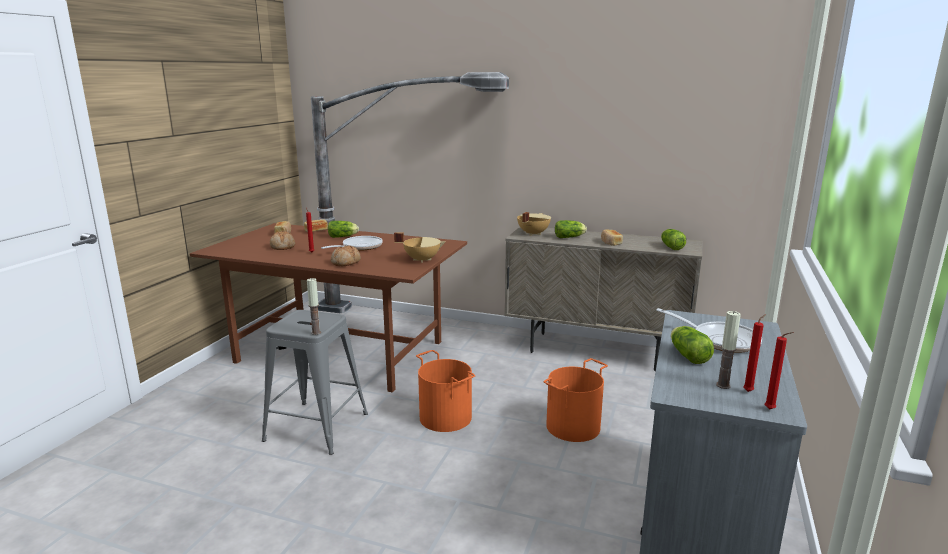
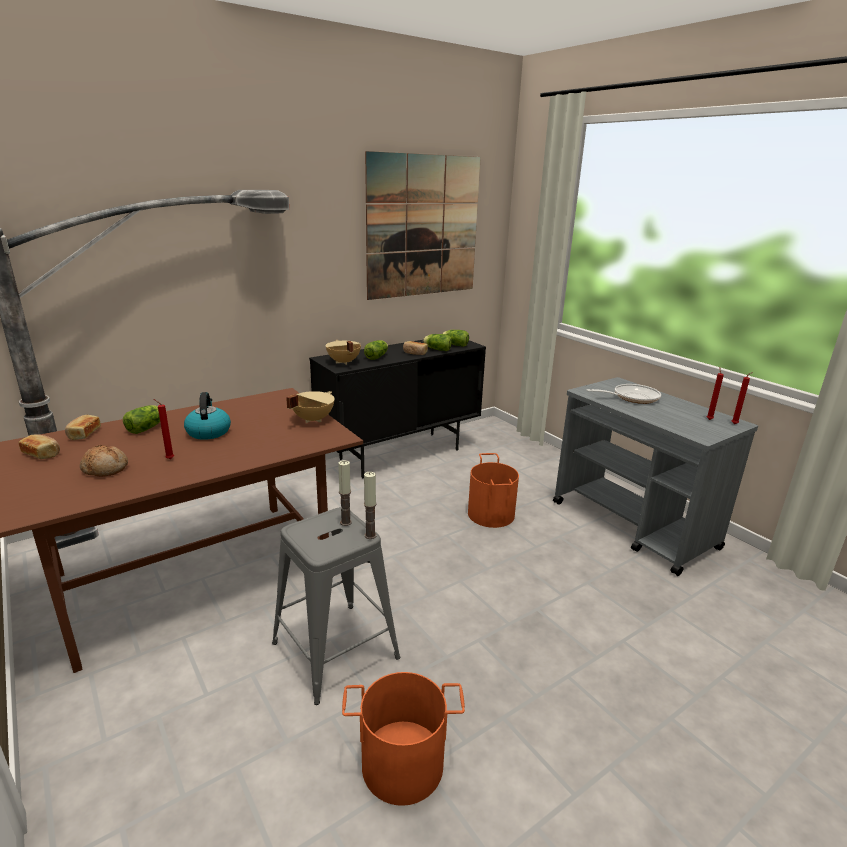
camera: 55 degrees left, 5 degrees up
frying pan [321,236,383,250] -> kettle [184,392,231,440]
bread [331,246,361,266] -> none
orange bucket [416,350,475,432] -> orange bucket moved to [342,672,465,806]
beige cabinet [504,227,703,371] -> black cabinet [309,340,486,478]
lettuce [671,326,714,364] -> lettuce moved to [423,334,452,351]
candle [716,311,741,389] -> candle moved to [338,460,352,526]
none -> picture [365,151,481,300]

